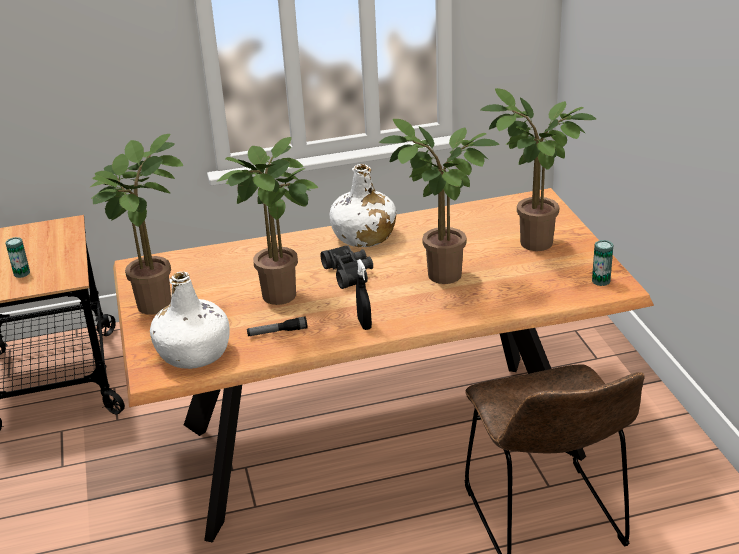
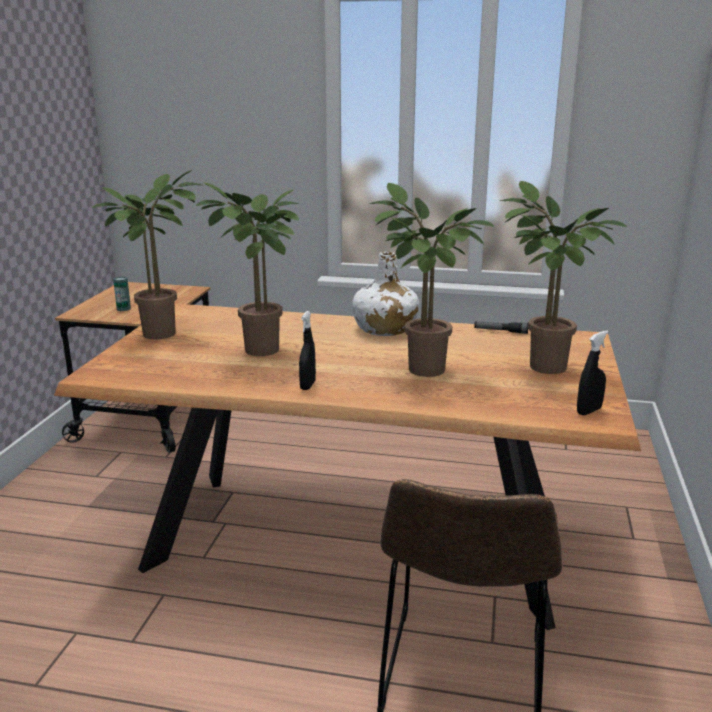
camera: 25 degrees right, 10 degrees down
white bottle [150,271,230,369] -> none
flashlight [247,316,308,336] -> flashlight moved to [474,321,528,334]
black binoculars [320,245,373,289] -> none
can [592,240,613,286] -> black spray bottle [577,331,608,415]

